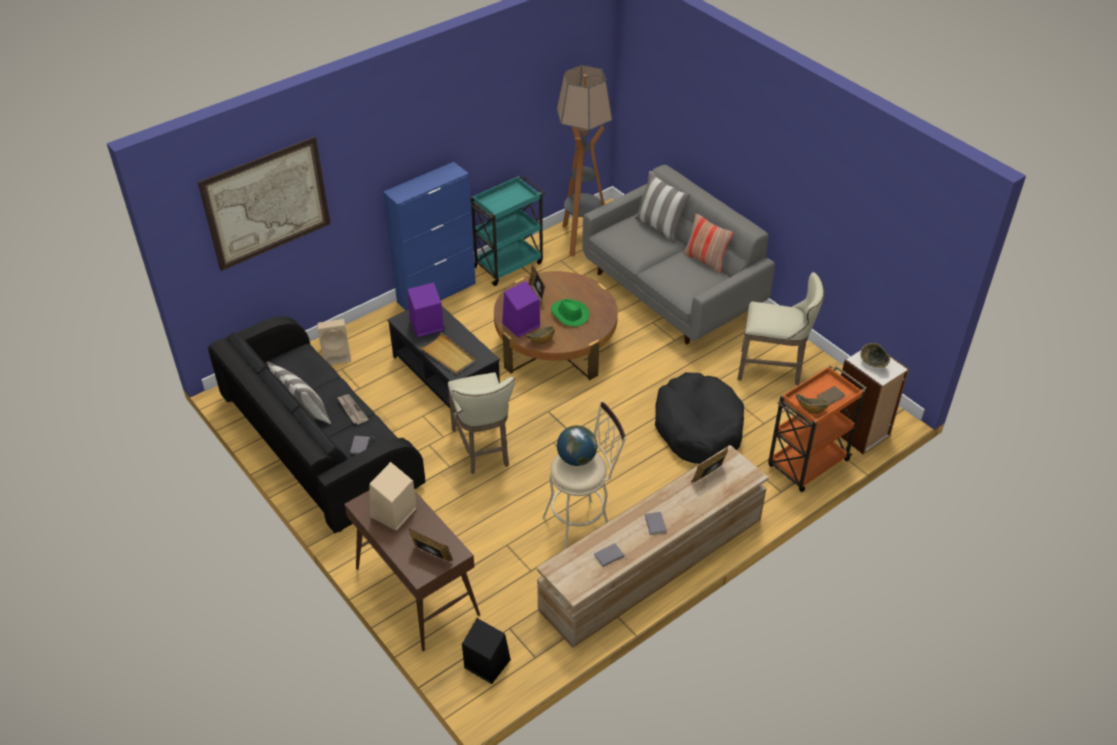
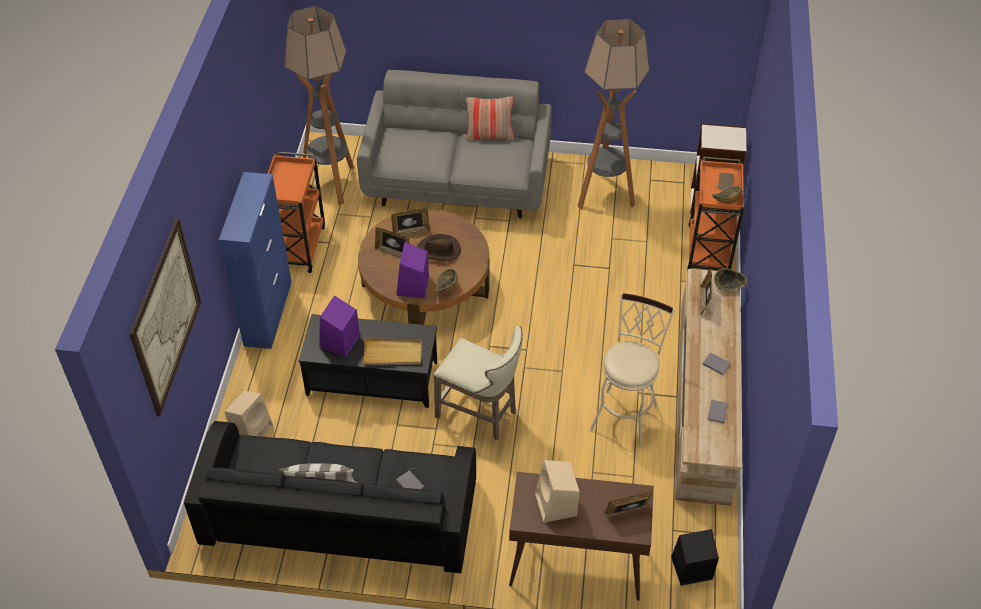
camera: 45 degrees left, 5 degrees up
newspaper [337,394,369,425] -> none
turquoise cart [471,176,545,286] -> orange cart [268,152,325,273]
green hat [551,299,590,327] -> brown hat [417,234,461,262]
globe [557,425,597,466] -> none
pillow [635,171,691,243] -> none
black dog bed [655,372,744,464] -> none
beige stool [737,272,824,385] -> floor lamp [577,19,650,210]
bowl [860,343,890,368] -> bowl moved to [714,268,747,291]
none -> picture frame [391,208,430,236]

